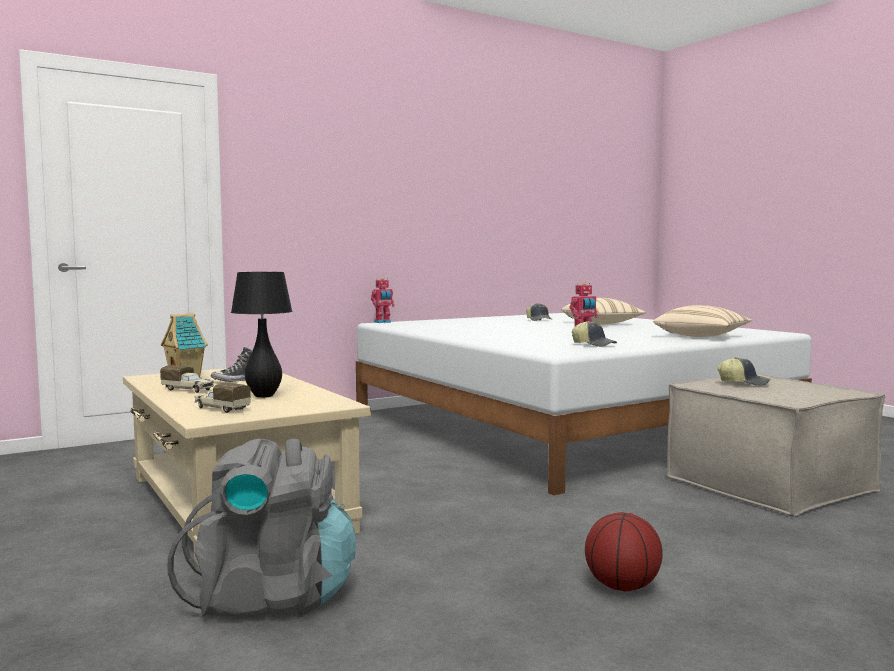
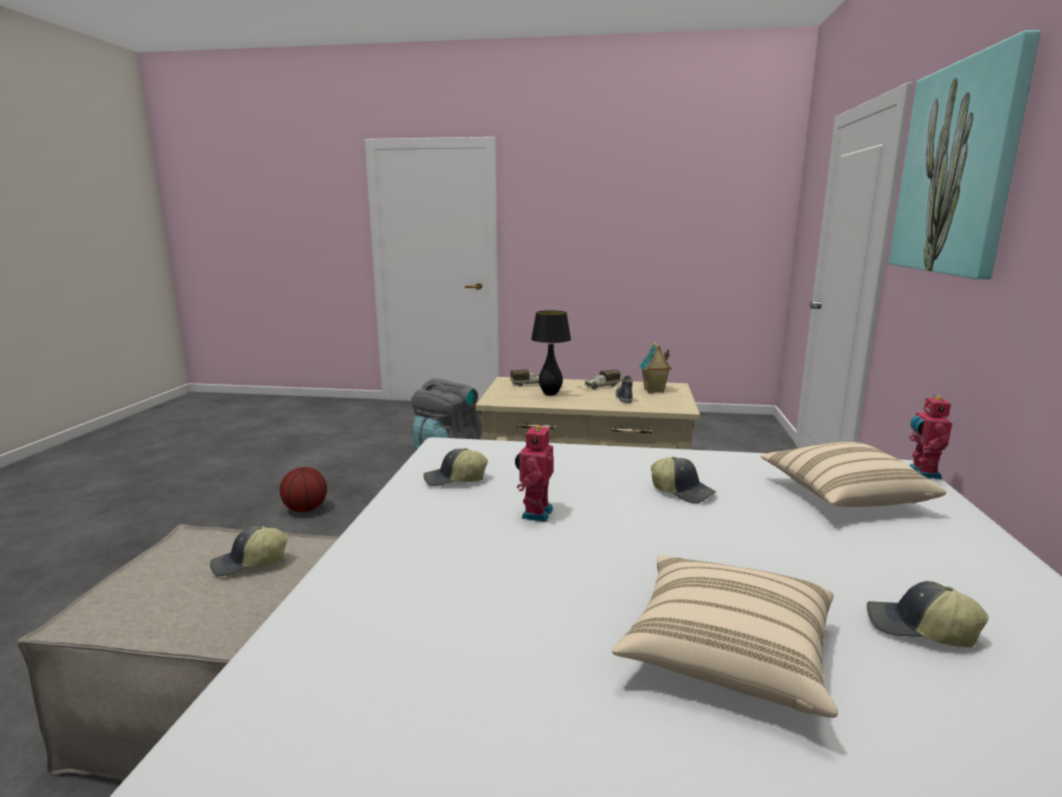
camera: 130 degrees right, 10 degrees up
beige pillow [653,305,752,337] -> beige pillow moved to [761,442,946,507]
none -> cap [651,457,716,503]
none -> picture [889,30,1041,279]

